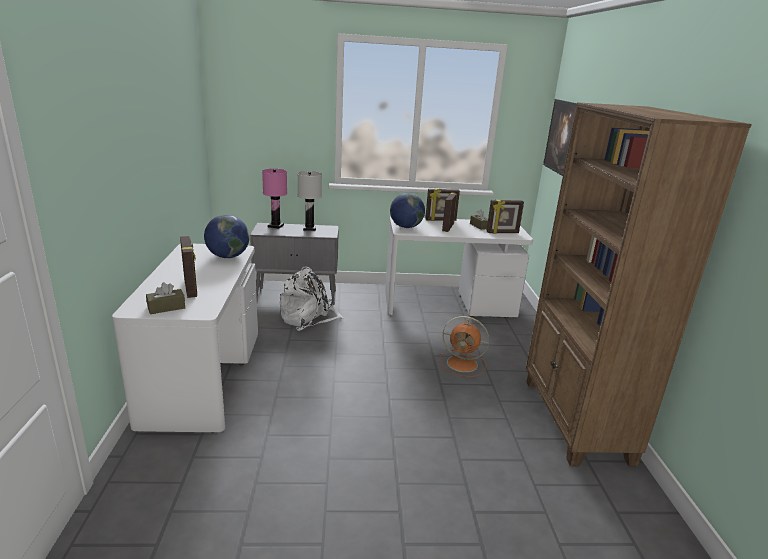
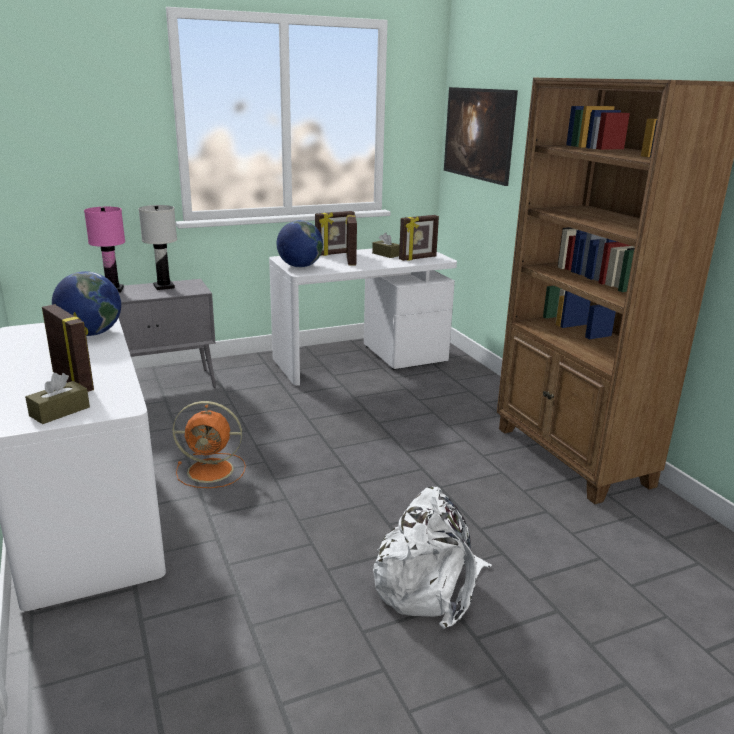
camera: 20 degrees left, 0 degrees up
white backpack [279,267,343,331] -> white backpack moved to [373,487,492,629]
orange fan [439,316,490,377] -> orange fan moved to [173,401,246,488]

